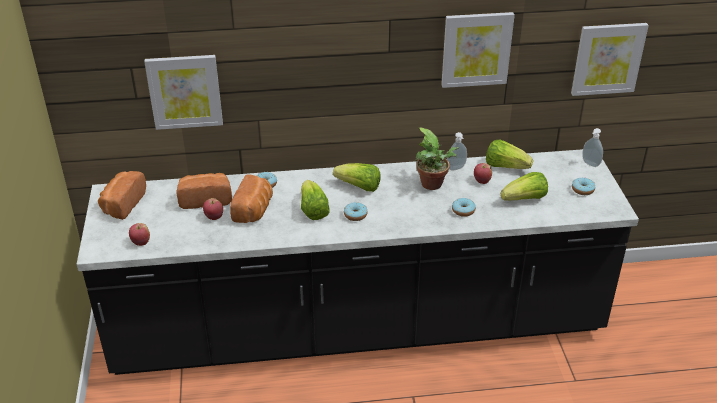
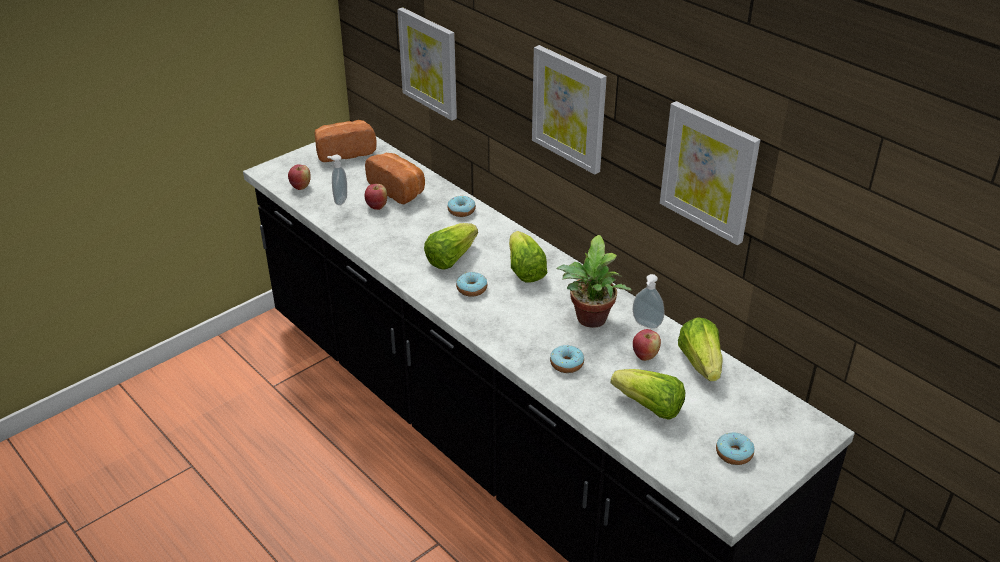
camera: 55 degrees right, 0 degrees up
bread [230,174,273,223] -> none
picture [571,23,649,96] -> picture moved to [532,45,607,175]
soap dispenser [582,128,603,167] -> soap dispenser moved to [327,155,347,205]

